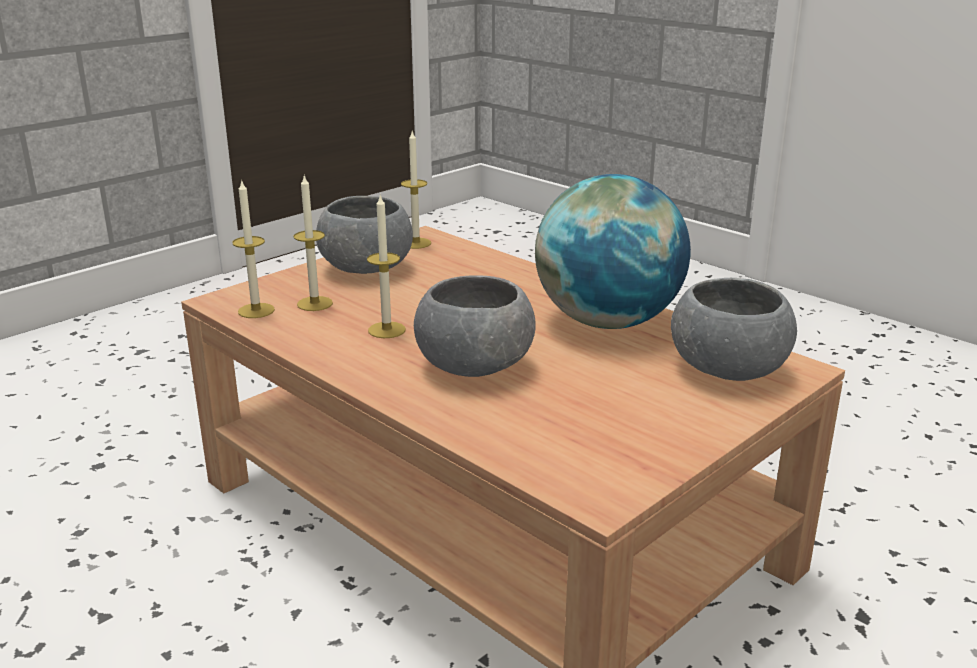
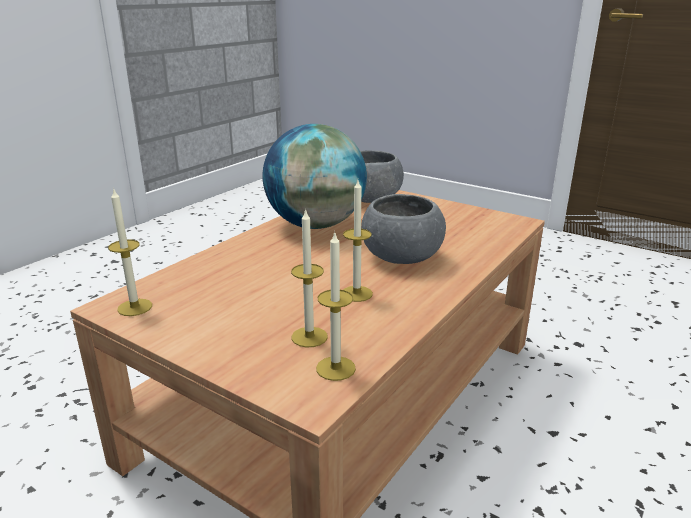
camera: 100 degrees left, 0 degrees up
grey bowl [316,196,413,274] -> none

